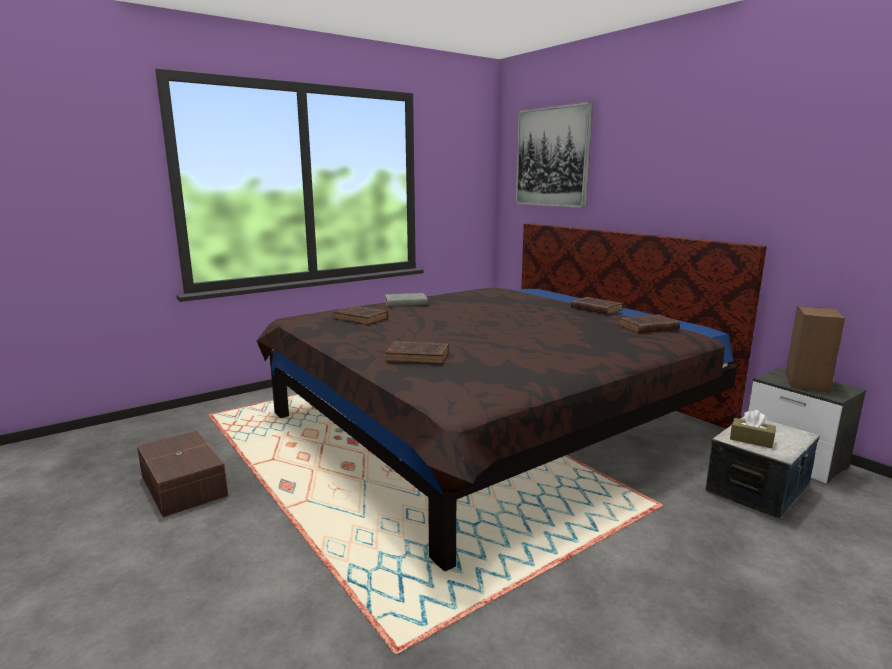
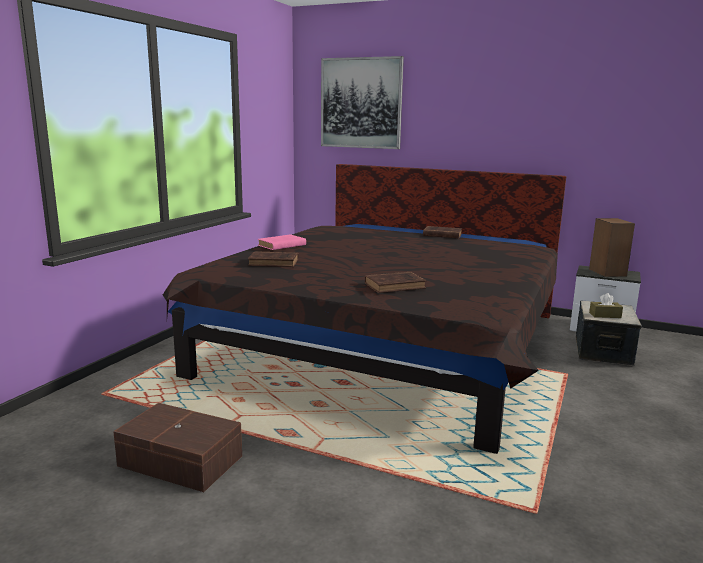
camera: 30 degrees left, 0 degrees up
grey book [385,293,428,307] -> pink book [258,234,306,250]
brown book [619,314,680,333] -> none

